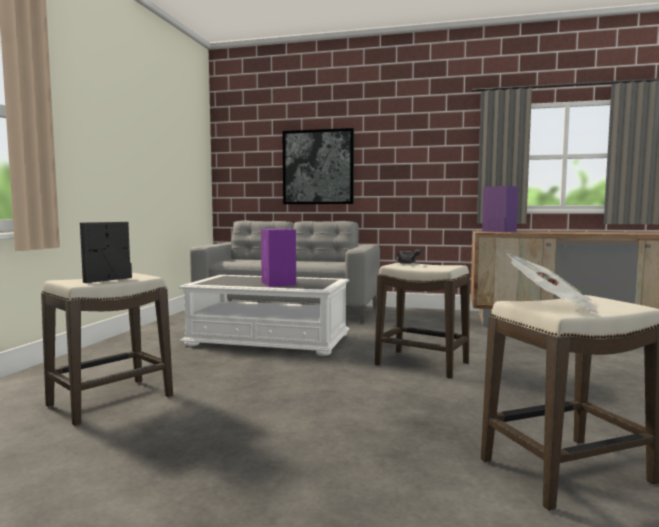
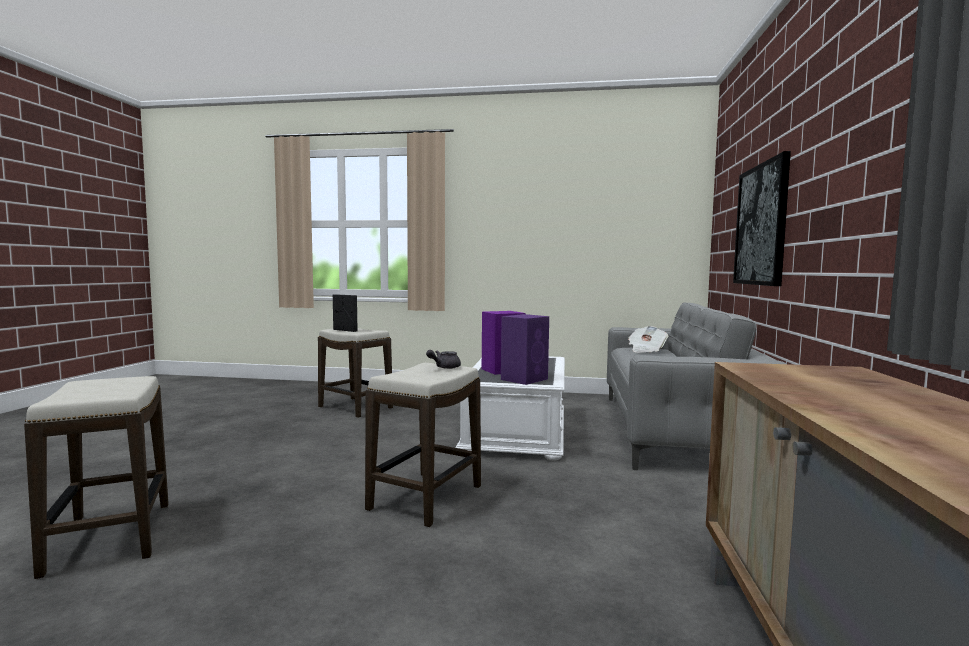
camera: 85 degrees right, 0 degrees up
purple speaker [482,186,518,232] -> purple speaker moved to [501,314,549,385]
newspaper [507,254,599,313] -> newspaper moved to [628,326,669,353]

